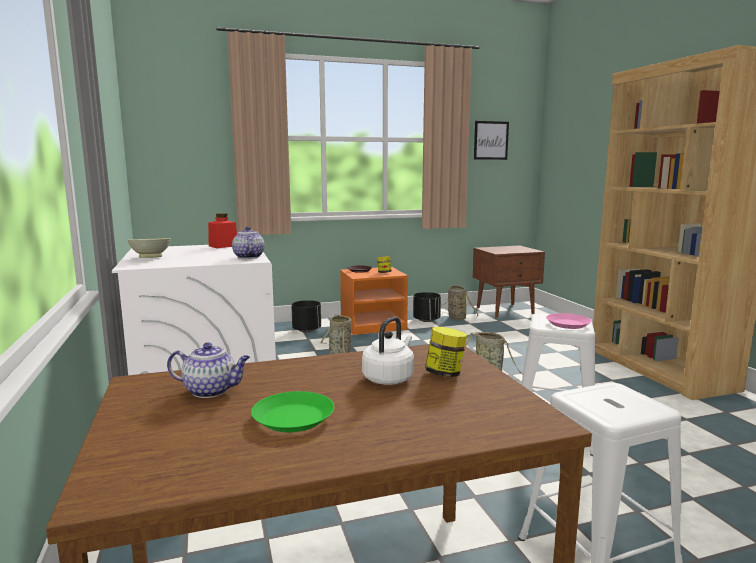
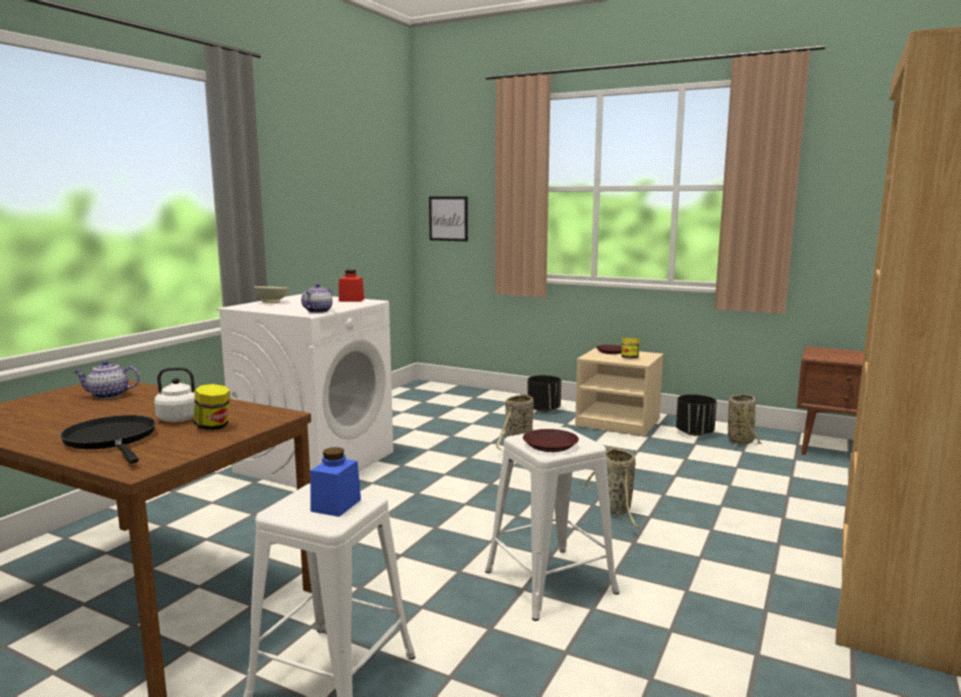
camera: 45 degrees right, 0 degrees up
teapot [167,342,250,398] -> teapot turned 120 degrees clockwise [73,360,140,399]
green plate [251,391,334,432] -> none
orange nightstand [340,267,408,335] -> beige nightstand [575,348,663,436]
picture [474,121,509,160] -> picture moved to [429,197,468,241]
pink plate [546,313,591,329] -> brown plate [523,429,579,452]
none -> black frying pan [60,415,156,463]
none -> blue jar [310,447,361,517]

